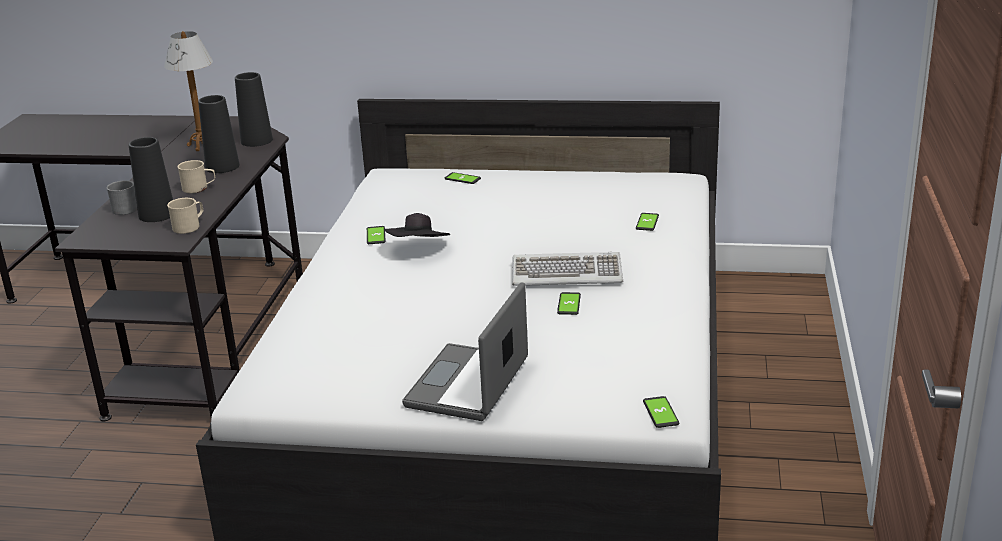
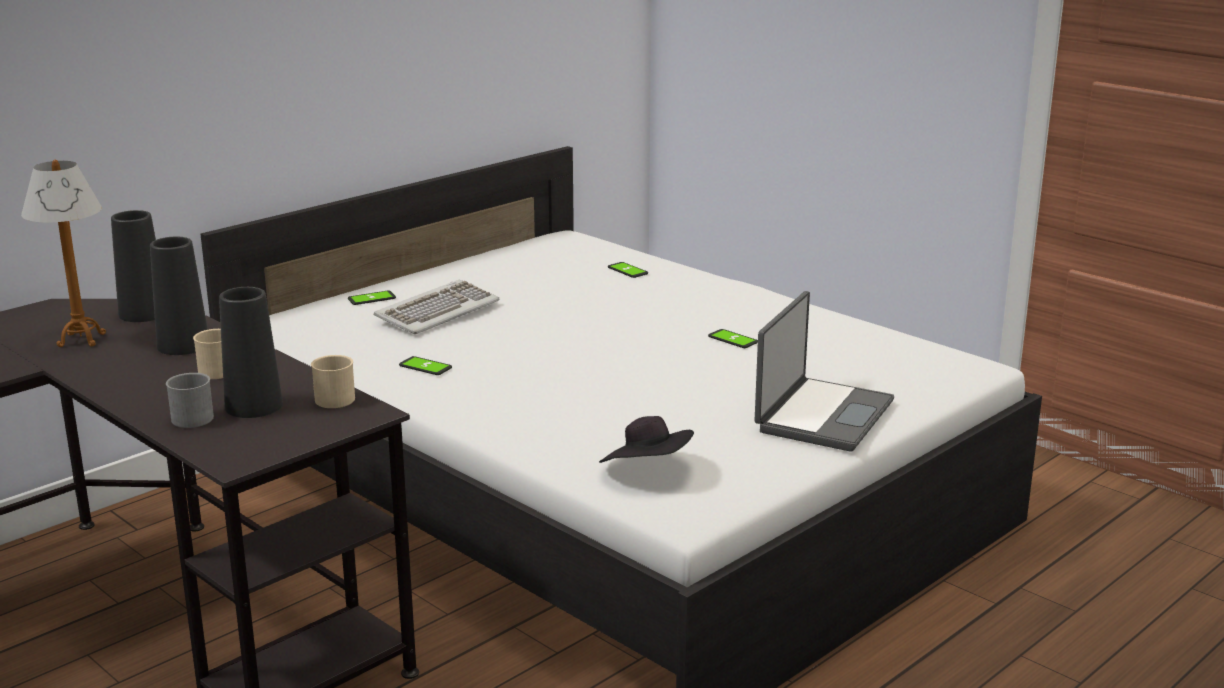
camera: 55 degrees left, 5 degrees down
black hat [384,213,450,237] -> black hat moved to [599,416,694,463]
laptop [402,282,528,421] -> laptop turned 120 degrees counterclockwise [755,291,894,451]
keyboard [512,252,623,286] -> keyboard moved to [374,279,499,334]
phone [643,396,679,428] -> none

